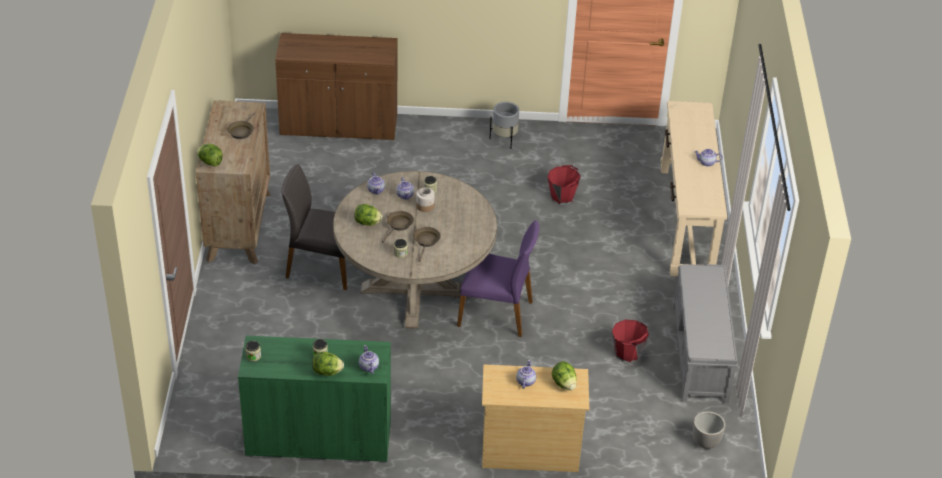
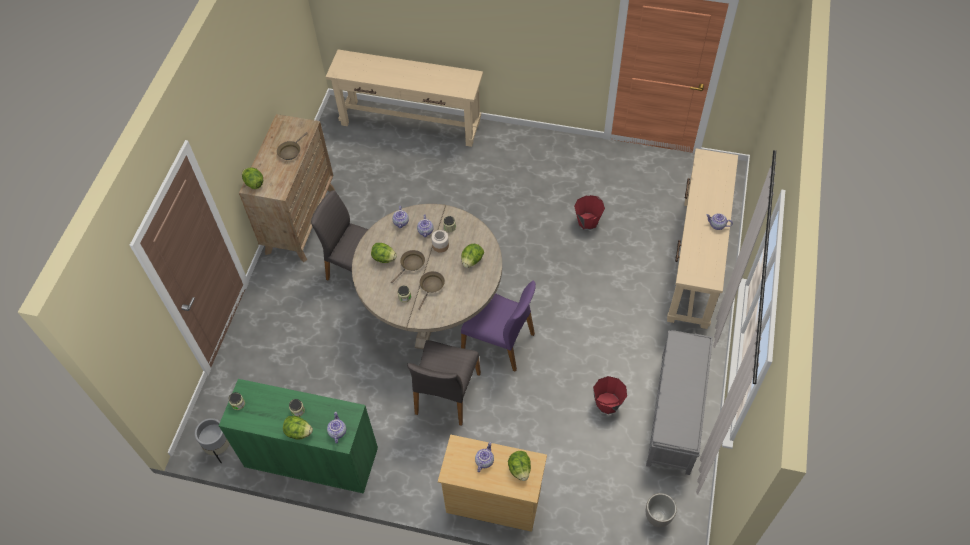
camera: 15 degrees right, 15 degrees up
brown cabinet [275,33,398,140] -> beige console table [326,49,483,147]
grey planter [490,102,519,149] -> grey planter moved to [195,418,230,463]
none -> grey chair [407,340,481,426]
none -> lettuce [461,244,484,268]

